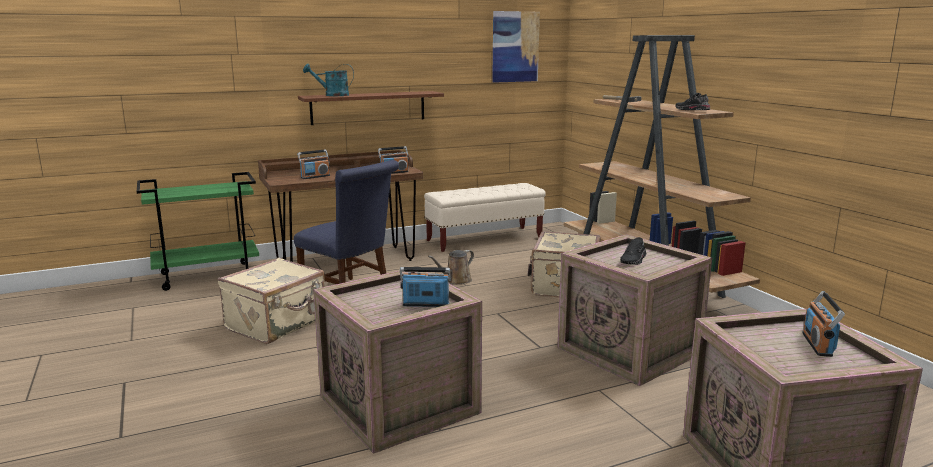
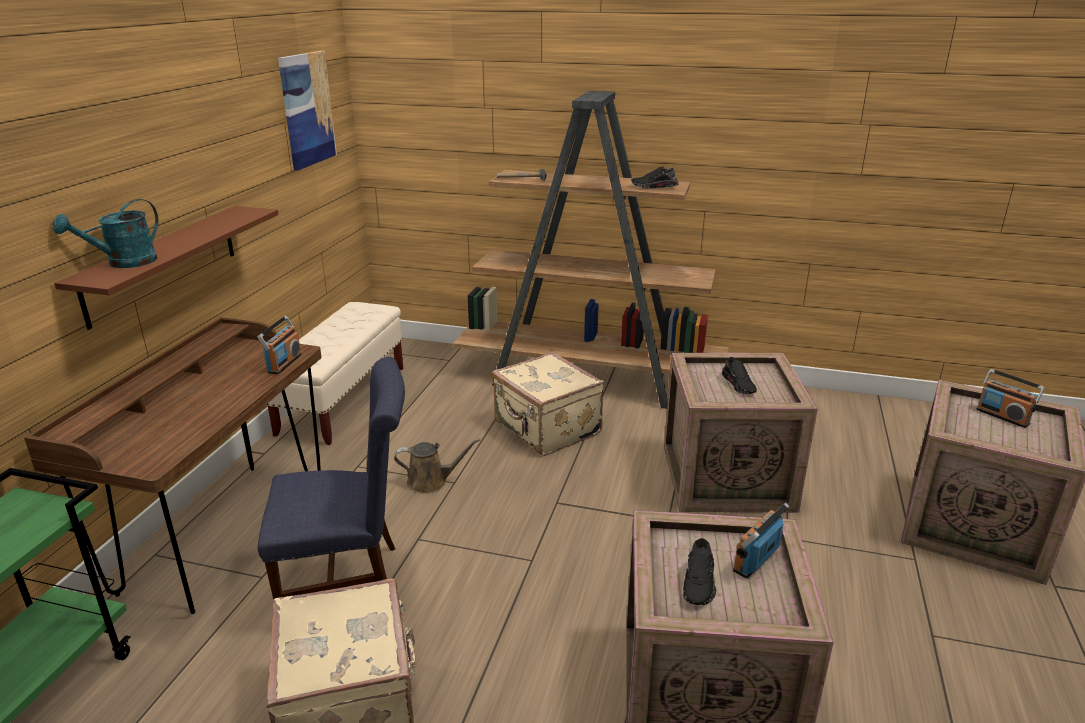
camera: 50 degrees left, 10 degrees up
radio [297,149,330,179] -> none
brown watering can [428,250,474,285] -> brown watering can turned 90 degrees counterclockwise [394,438,480,494]
none -> black shoe [683,538,716,605]

